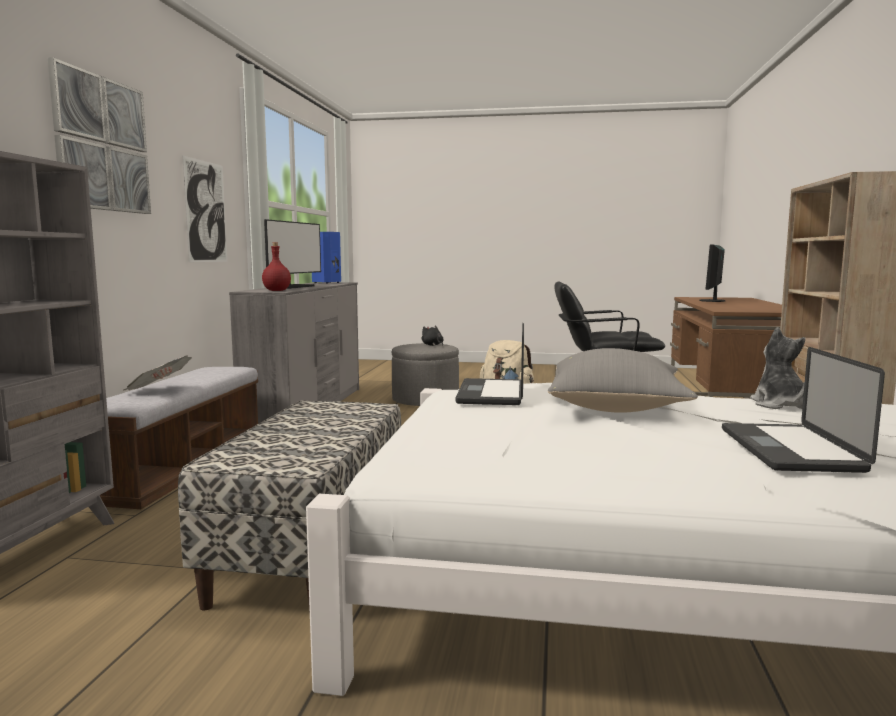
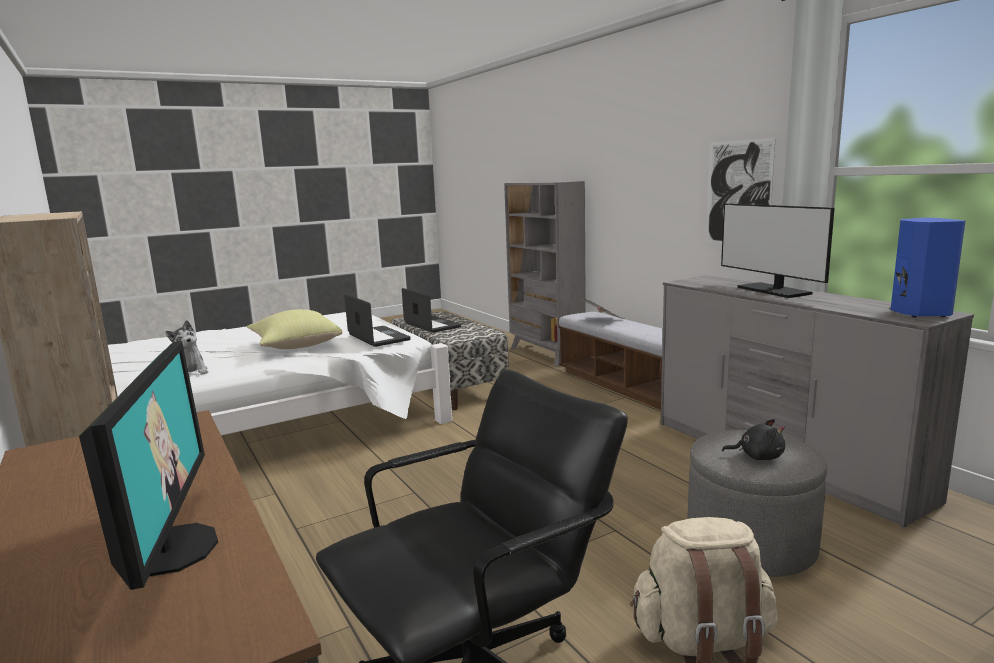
camera: 140 degrees right, 5 degrees up
picture [48,57,151,214] -> none
red bottle [262,242,291,291] -> none
grey pillow [548,348,698,413] -> yellow pillow [247,309,343,349]
laptop [722,347,885,473] -> laptop moved to [402,288,461,333]

